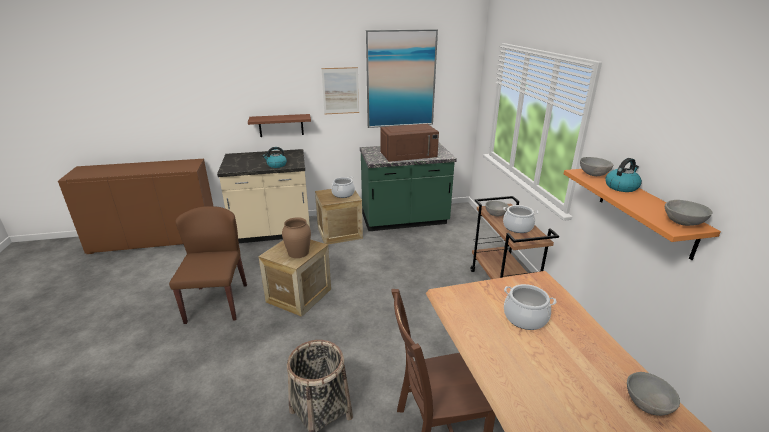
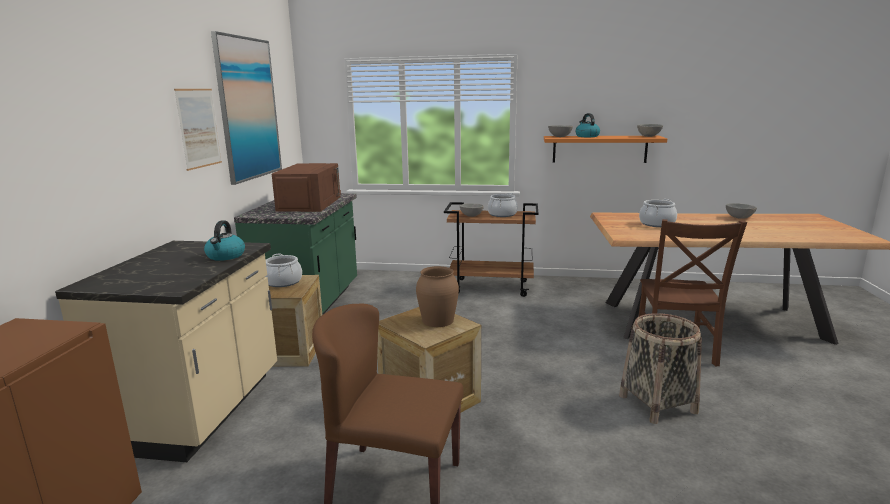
camera: 70 degrees left, 10 degrees down
brown shelf [248,114,311,137] -> none

